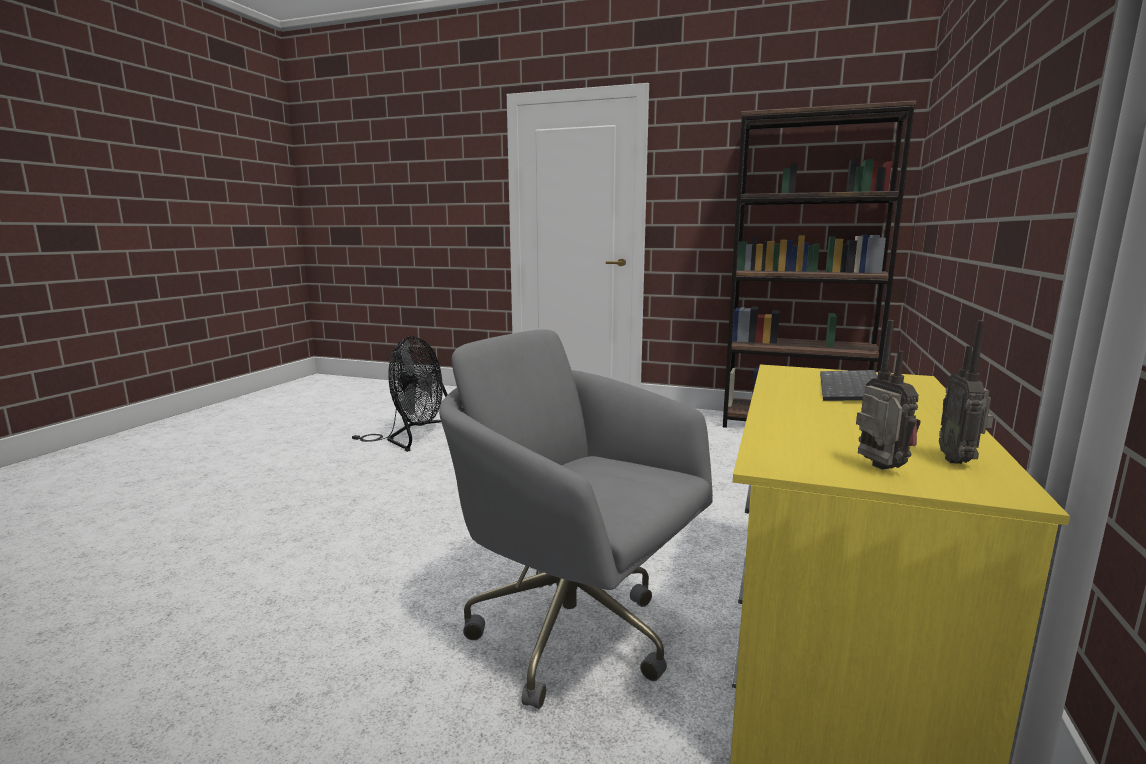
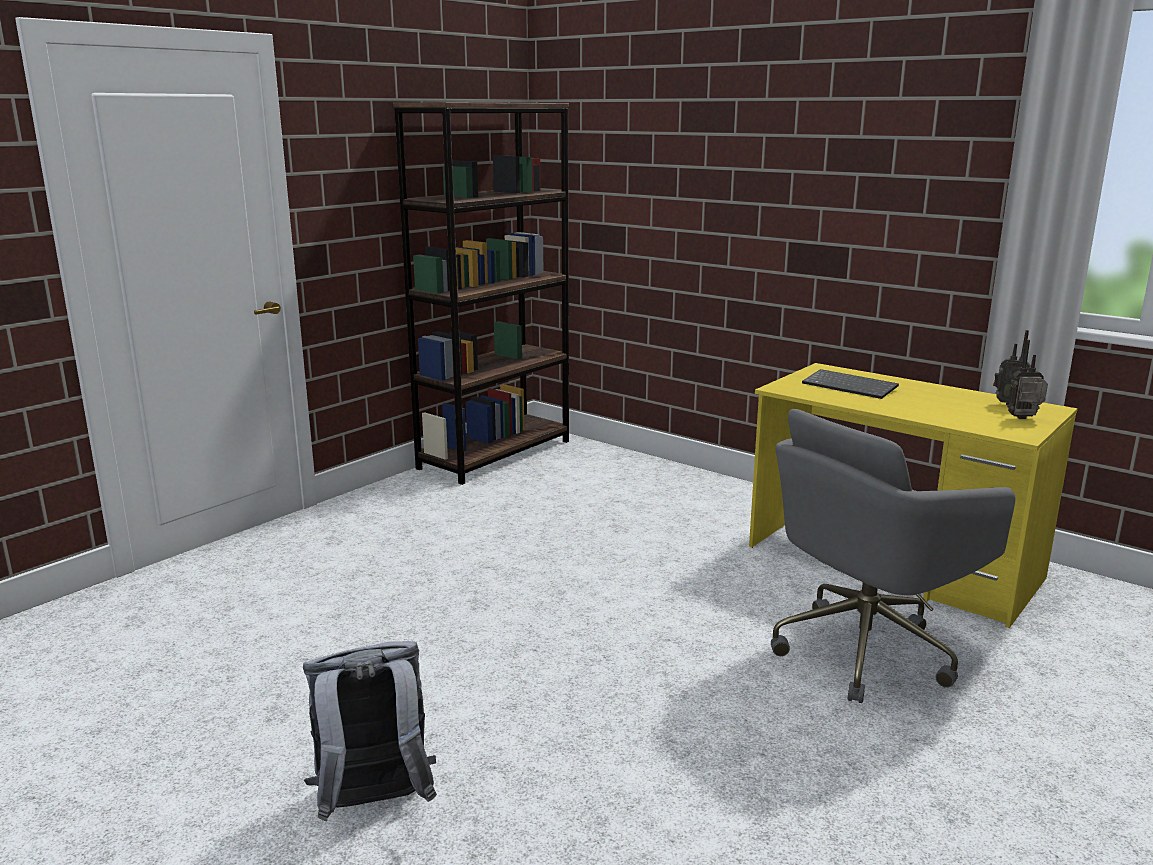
camera: 70 degrees left, 5 degrees up
black fan [352,336,448,452] -> none
none -> grey backpack [303,641,437,822]

